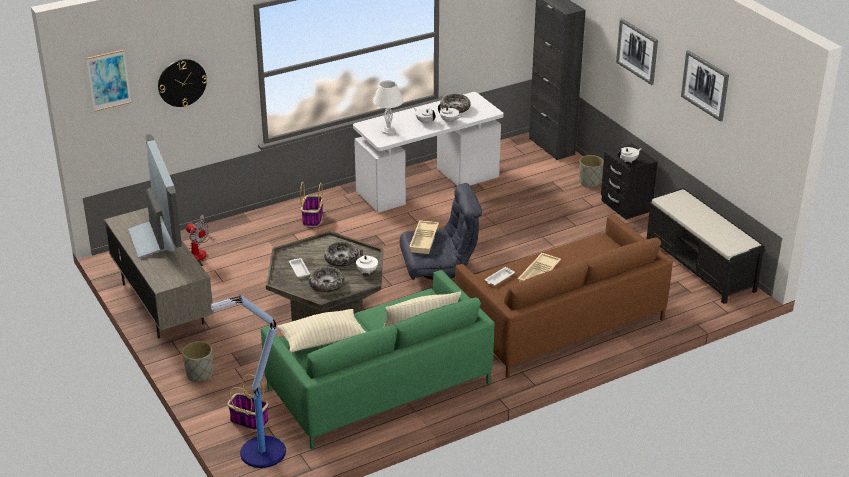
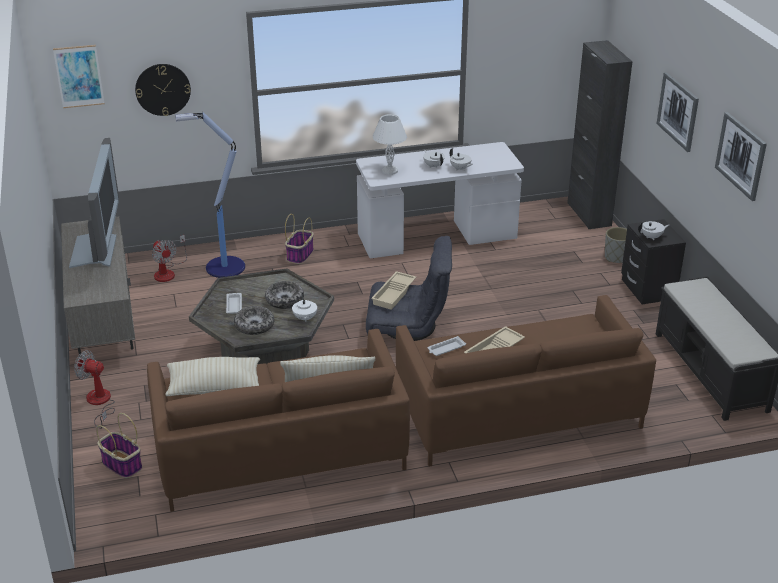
camera: 15 degrees right, 0 degrees up
grey planter [182,341,213,382] -> fan [74,350,115,429]
floor lamp [211,295,286,468] -> floor lamp moved to [176,111,245,278]
green sofa [261,270,495,450] -> brown sofa [147,329,410,512]
bowl [440,94,471,113] -> none

